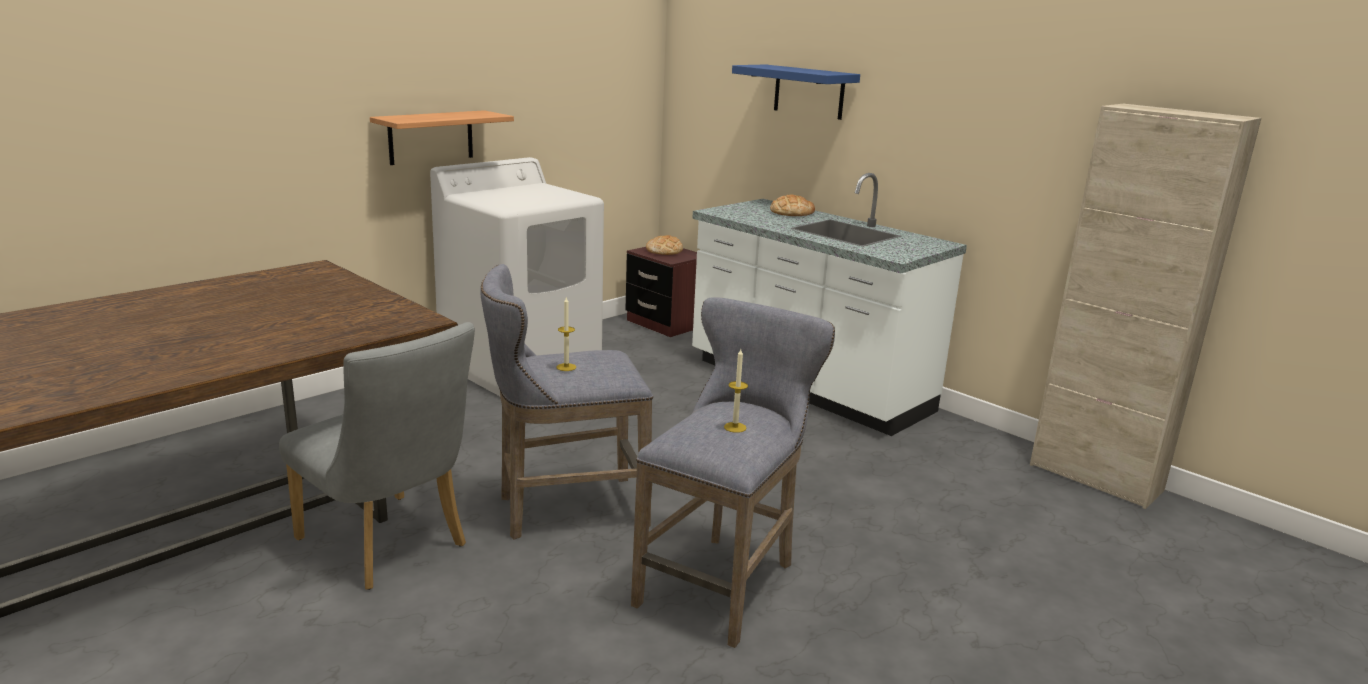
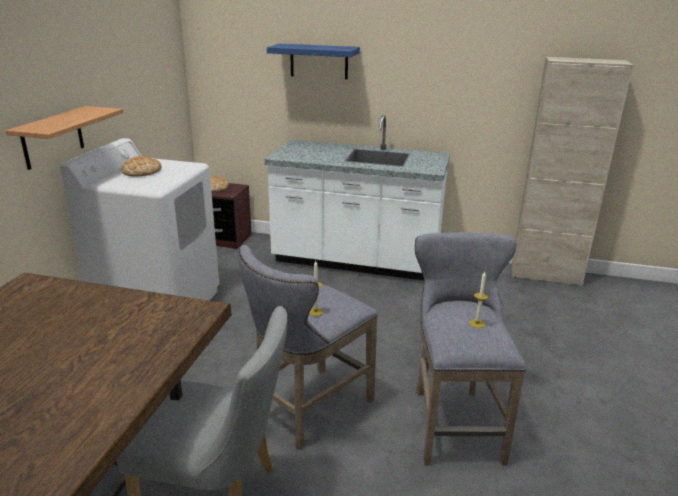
camera: 30 degrees left, 5 degrees up
bread [770,195,815,216] -> bread moved to [121,156,161,177]

